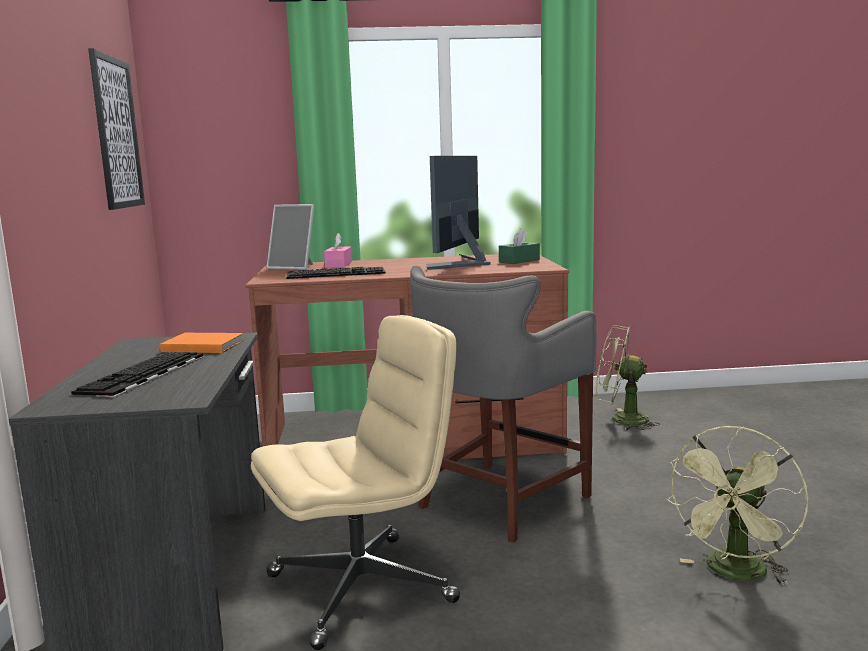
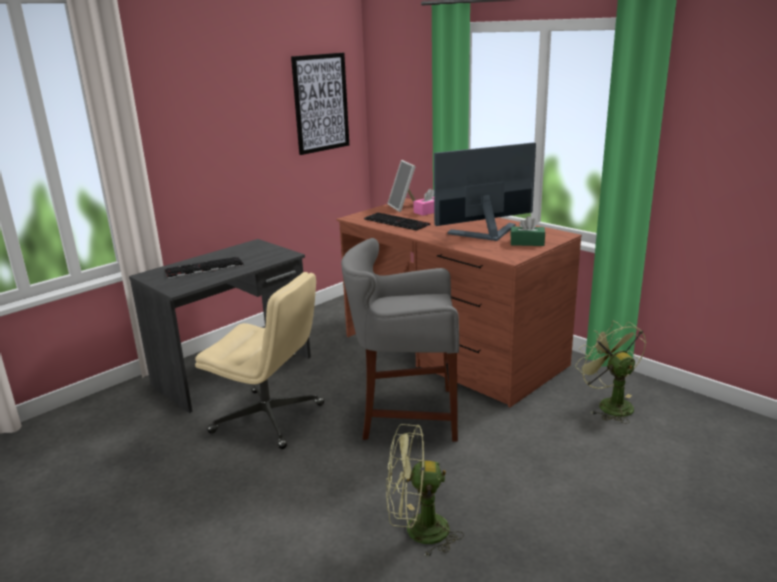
camera: 50 degrees right, 10 degrees up
orange book [160,333,244,353] -> none

